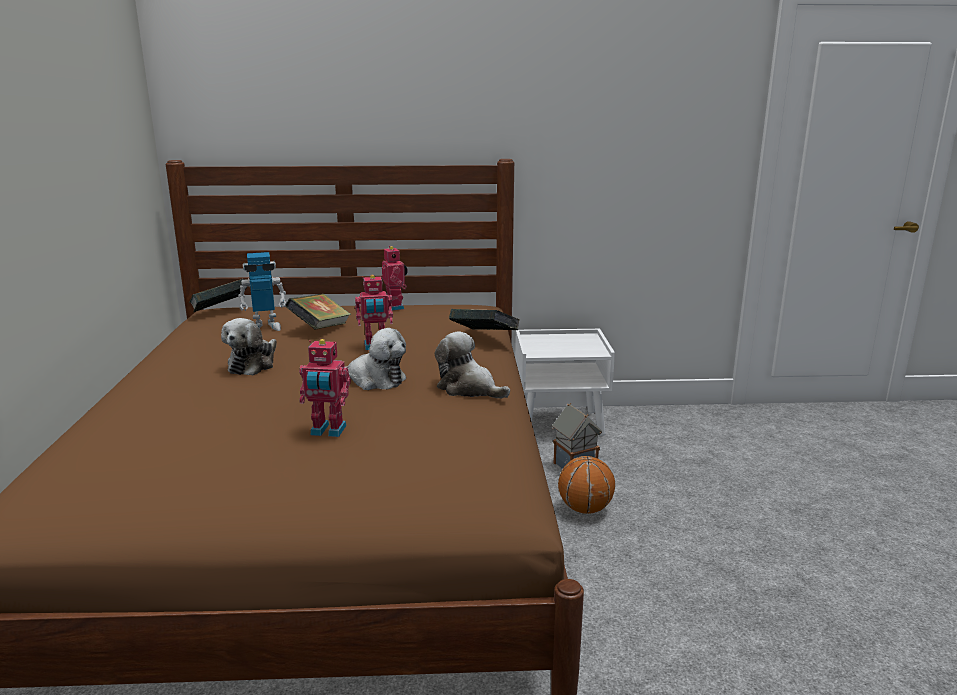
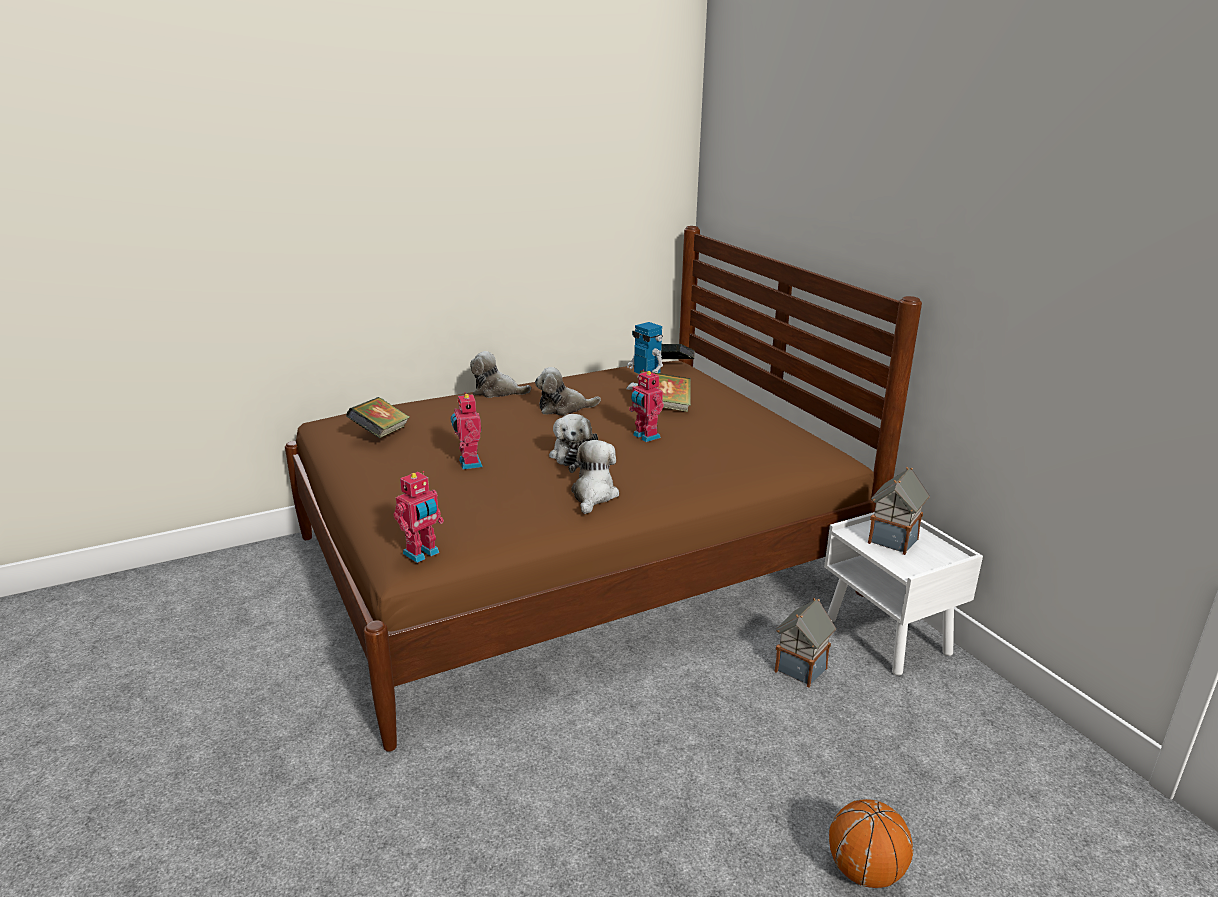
camera: 65 degrees right, 5 degrees up
toy robot [382,246,407,311] -> toy robot moved to [394,471,444,563]
book [449,309,519,330] -> book moved to [346,397,410,438]
basketball [558,456,615,514] -> basketball moved to [829,799,913,888]
none -> plush toy [470,351,531,398]
none -> toy house [868,467,930,555]

